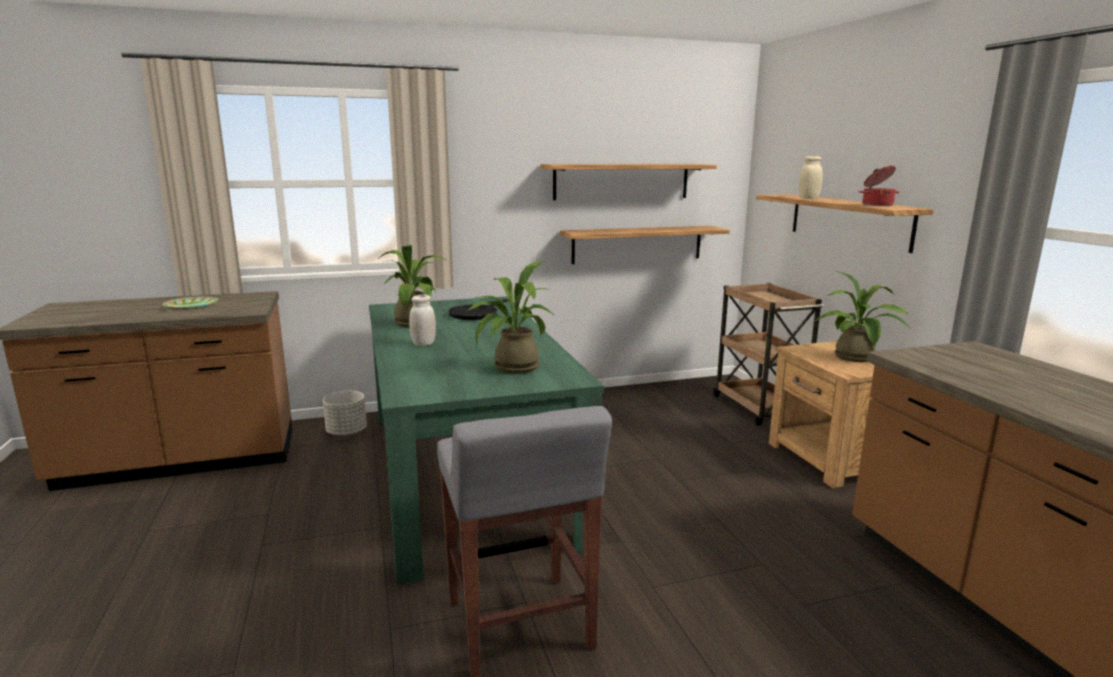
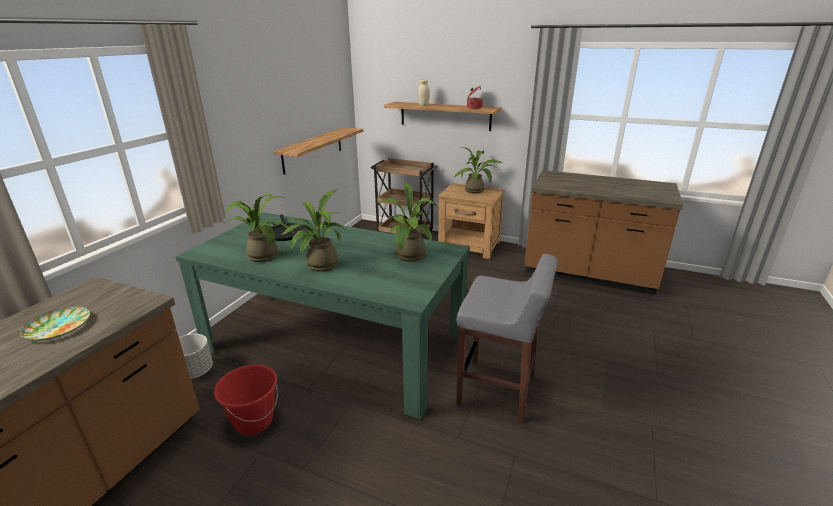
camera: 50 degrees left, 10 degrees up
white jar [409,294,436,346] -> potted plant [282,190,345,272]
shelf [540,164,717,200] -> none
none -> red bucket [214,365,278,435]

